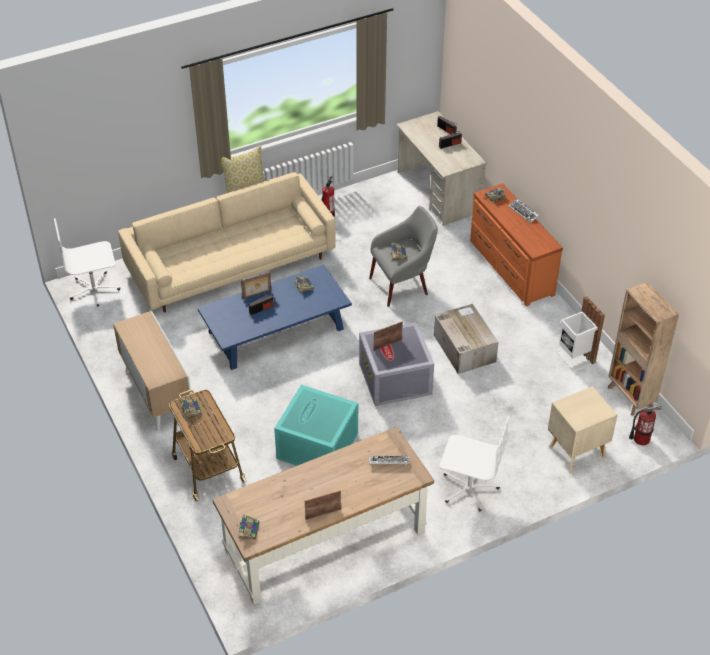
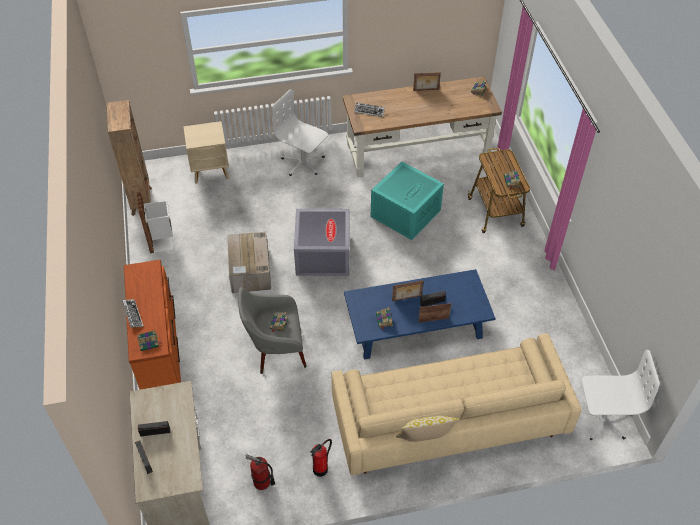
camera: 165 degrees left, 5 degrees up
cabinet [113,311,192,431] -> none
picture frame [374,321,403,351] -> picture frame moved to [392,280,423,301]
fire extinguisher [629,405,662,445] -> fire extinguisher moved to [246,454,275,490]

